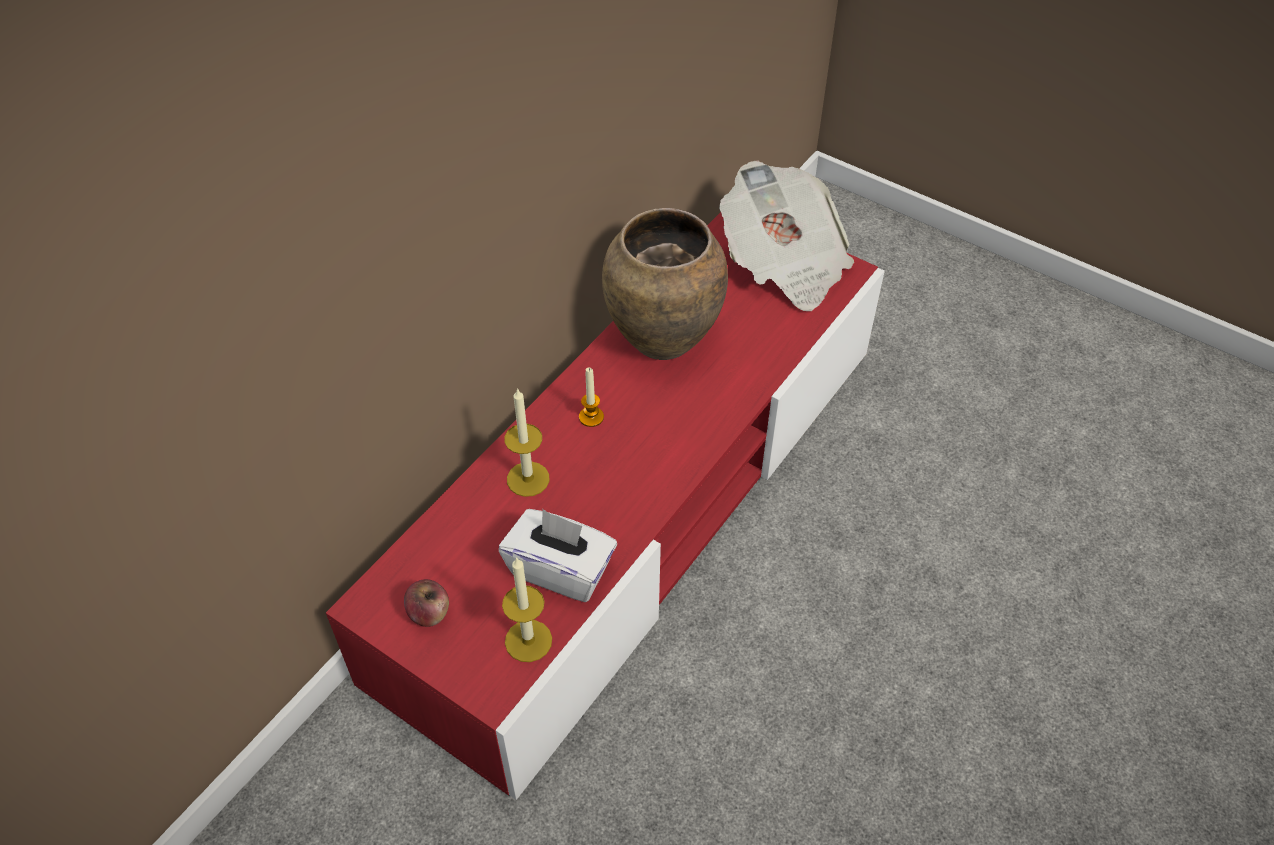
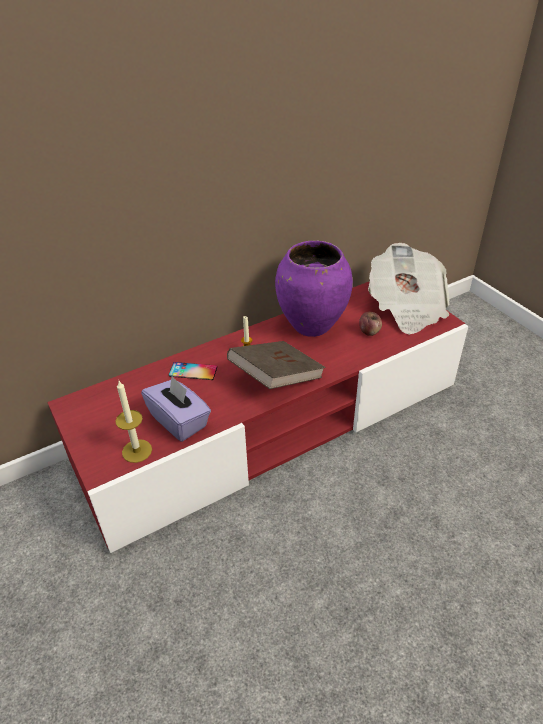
camera: 25 degrees right, 10 degrees down
apple [404,579,449,627] -> apple moved to [359,312,382,336]
white tissue box [499,509,617,602] -> purple tissue box [141,376,211,442]
candle [505,388,550,497] -> phone [169,362,217,380]
brown vase [602,208,728,360] -> purple vase [275,241,353,337]
none -> brown book [227,341,326,389]

